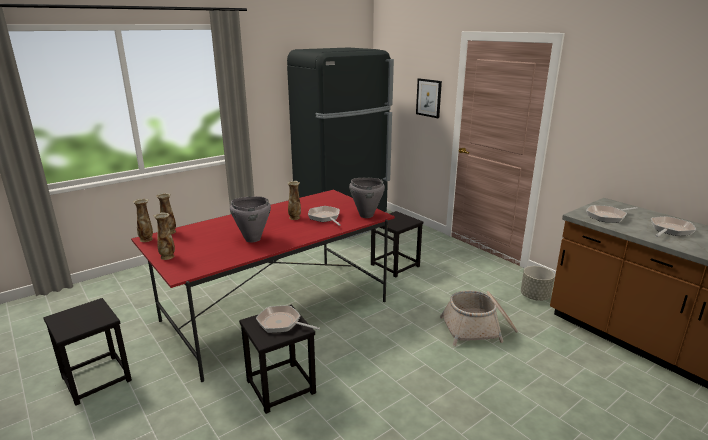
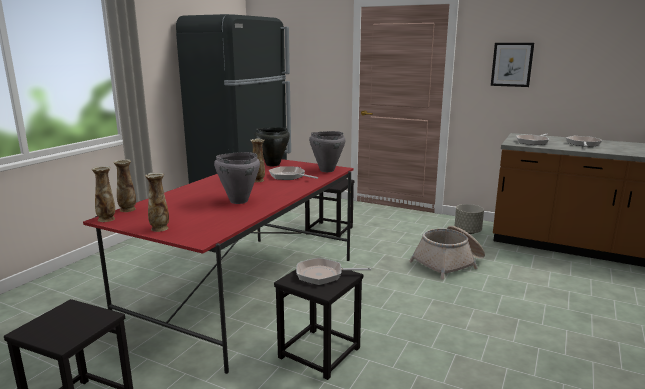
camera: 25 degrees left, 5 degrees down
picture [416,78,442,118] -> picture moved to [491,43,534,87]
none -> black cooking pot [255,127,290,166]

